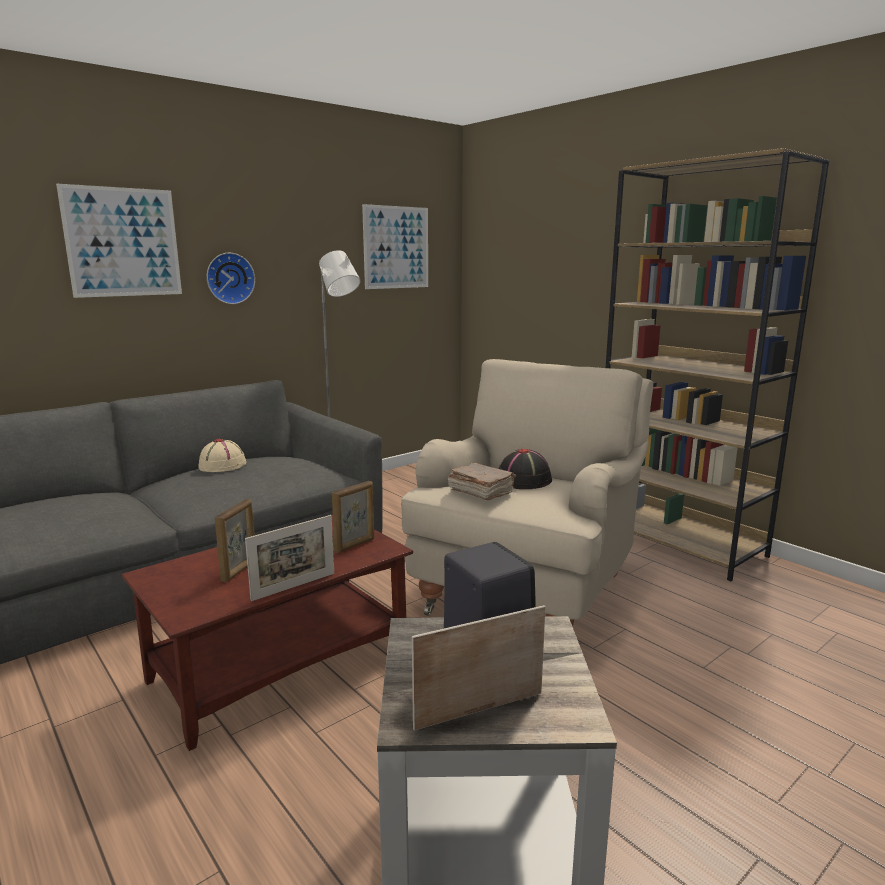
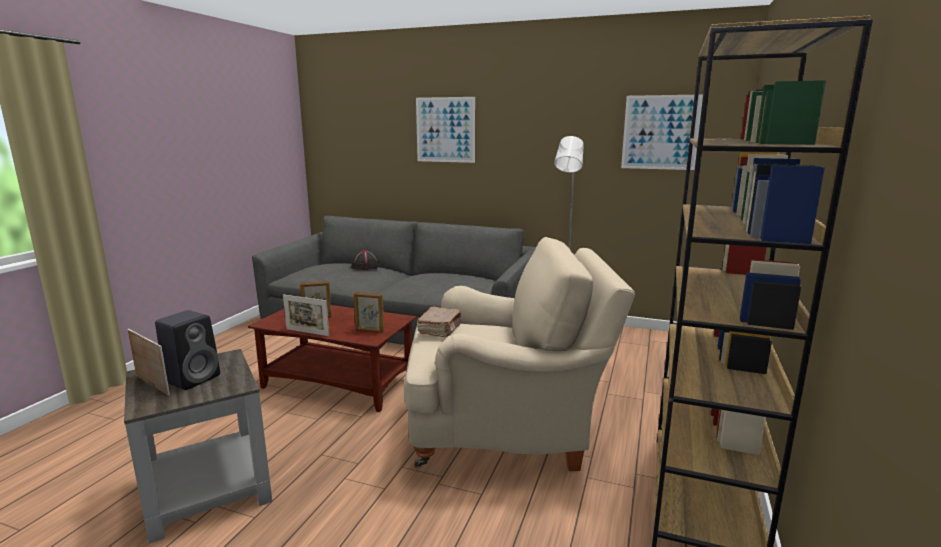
camera: 60 degrees right, 0 degrees up
beige hat [198,439,247,472] -> none
wall clock [207,253,255,304] -> none
black hat [499,449,552,489] -> black hat moved to [351,250,380,270]

